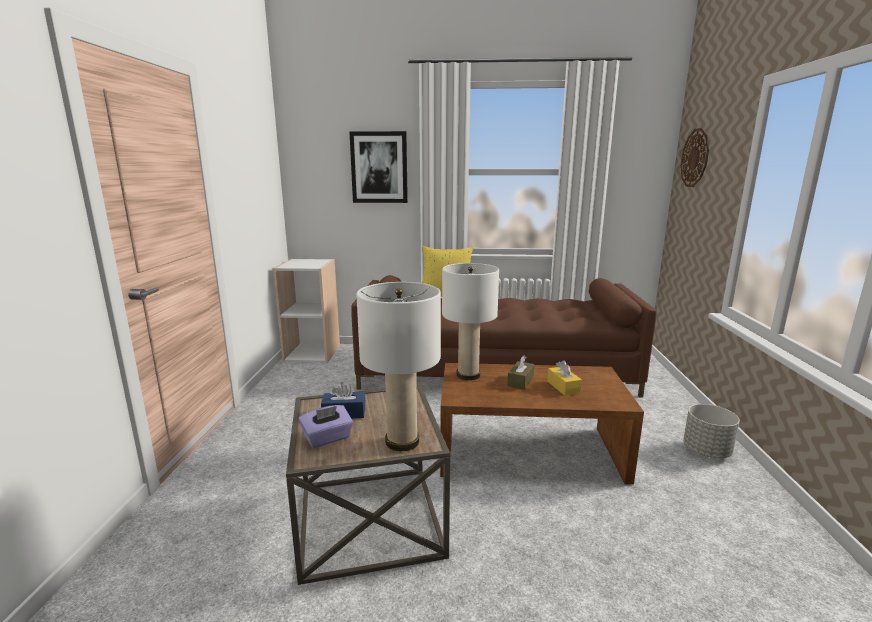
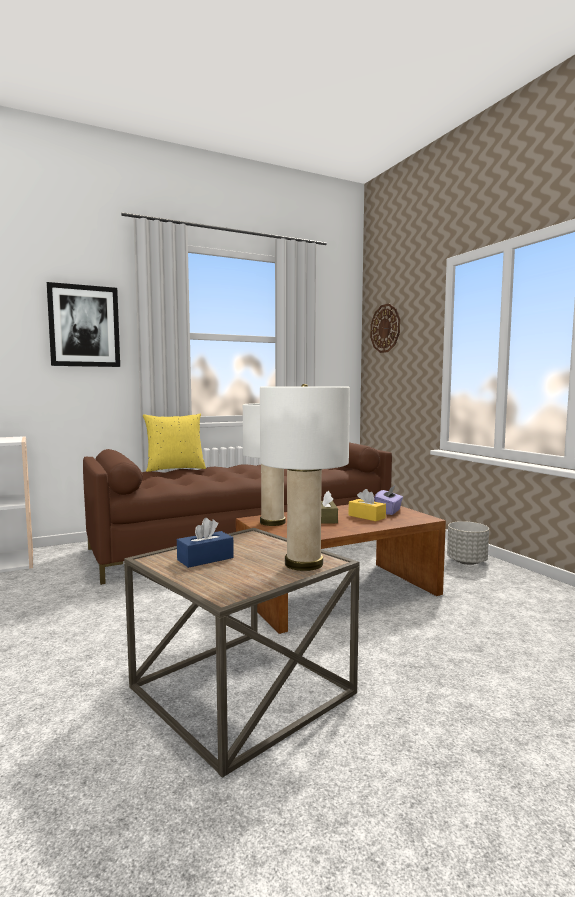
camera: 30 degrees left, 10 degrees down
purple tissue box [299,405,353,448] -> purple tissue box moved to [374,486,403,515]

